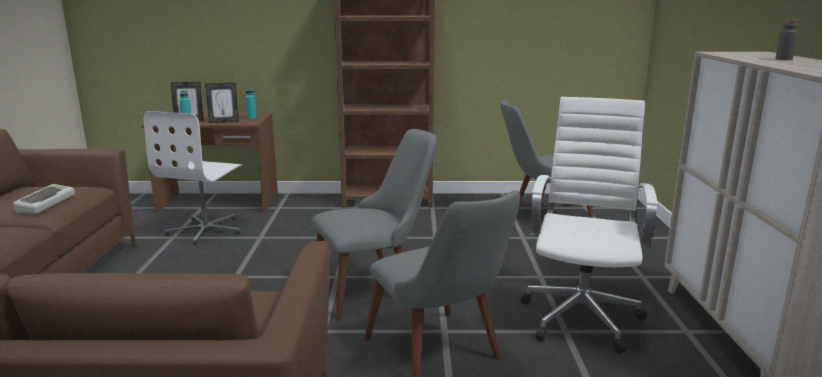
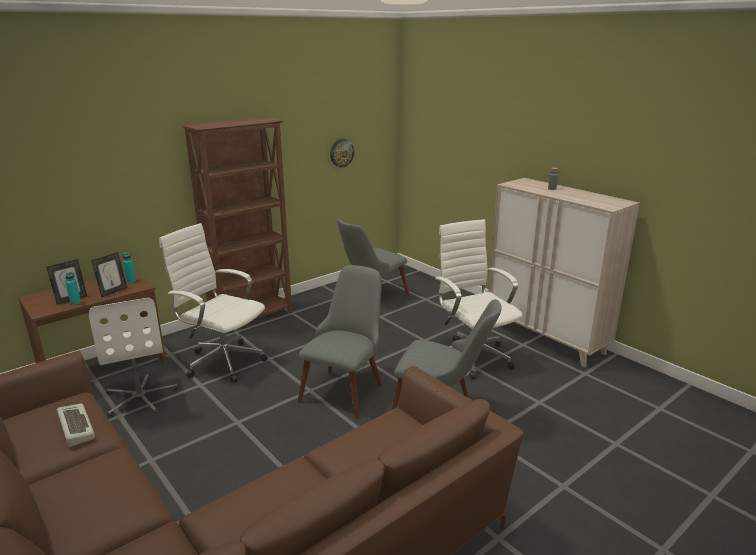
camera: 40 degrees left, 5 degrees up
none -> white office chair [159,223,268,383]
none -> wall clock [330,138,354,168]

